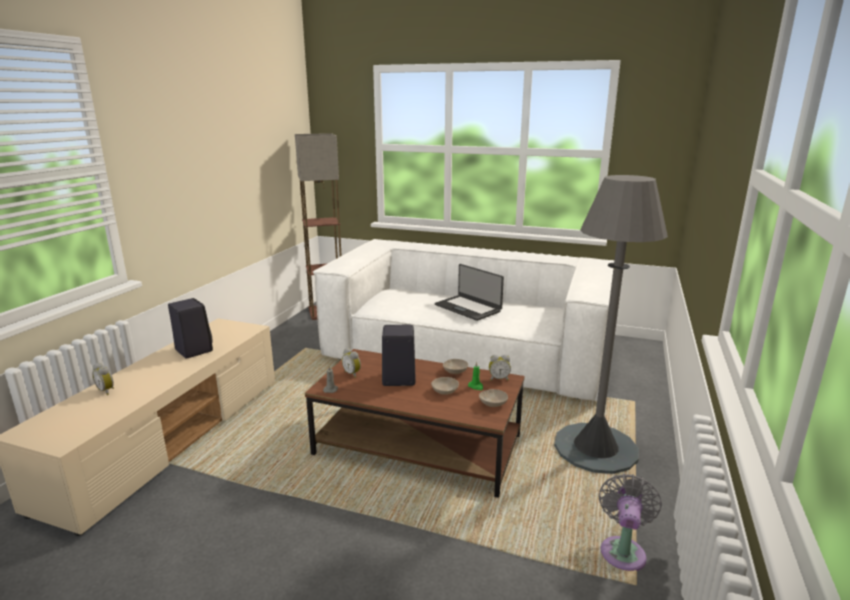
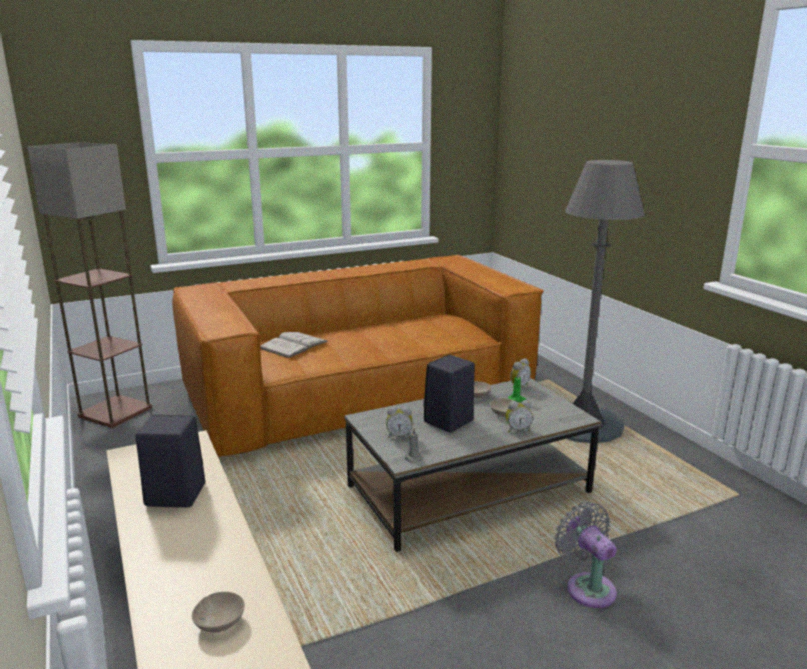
camera: 45 degrees left, 0 degrees up
alarm clock [92,363,114,395] -> alarm clock moved to [506,400,533,432]
brown coffee table [305,349,525,498] -> grey coffee table [344,378,601,552]
white sofa [313,239,614,401] -> brown sofa [172,255,544,457]
laptop [435,264,504,321] -> none
beige bowl [479,389,508,407] -> beige bowl moved to [192,592,245,633]
grey fan [599,474,662,571] -> grey fan moved to [555,502,617,608]
none -> white book [260,332,328,358]

